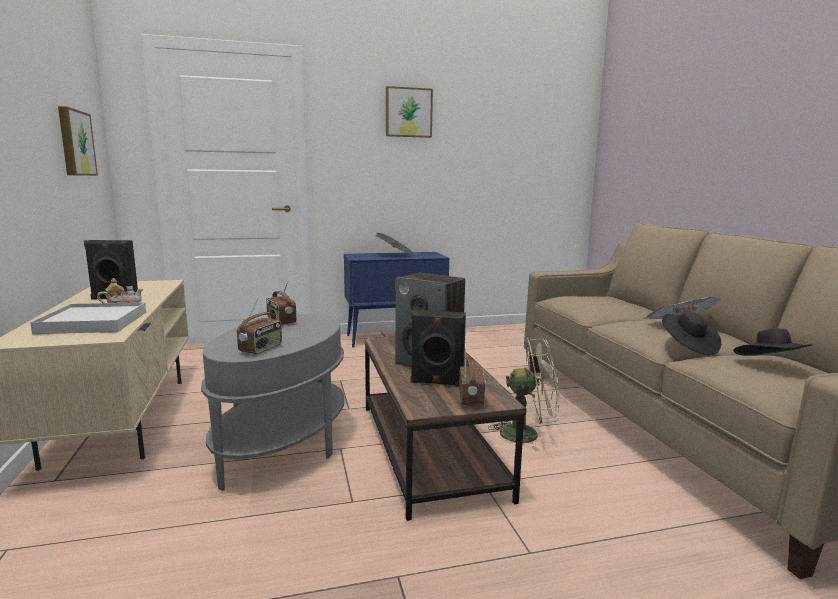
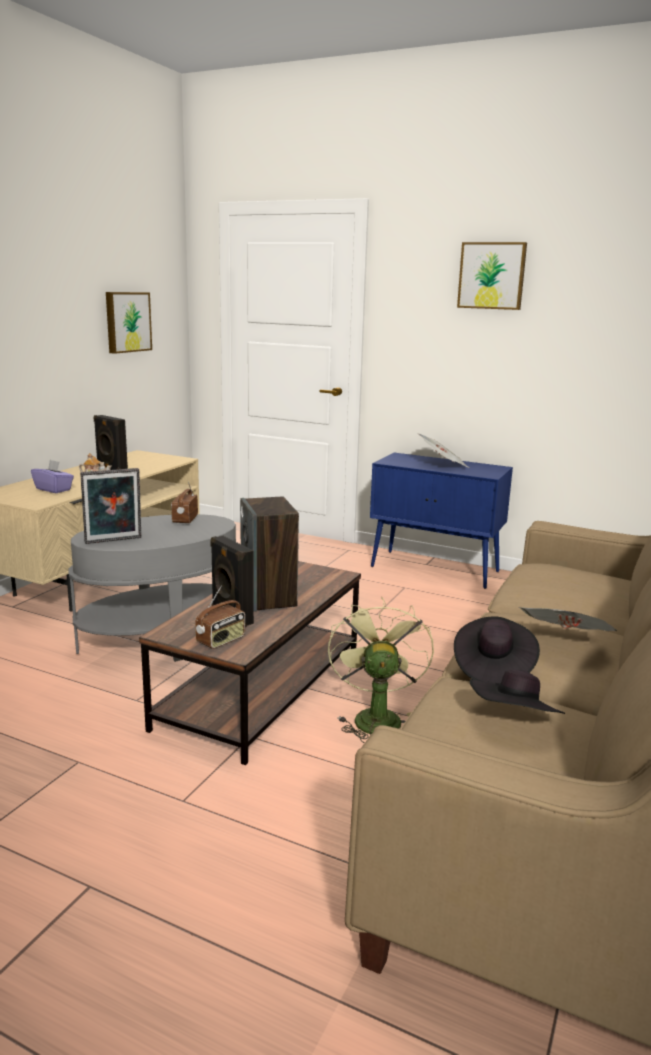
camera: 40 degrees right, 5 degrees up
white tray [30,302,146,334] -> purple tissue box [31,460,74,493]
radio [237,298,282,354] -> picture frame [80,468,141,544]
green fan [488,338,560,451] -> green fan turned 135 degrees counterclockwise [328,597,434,743]

